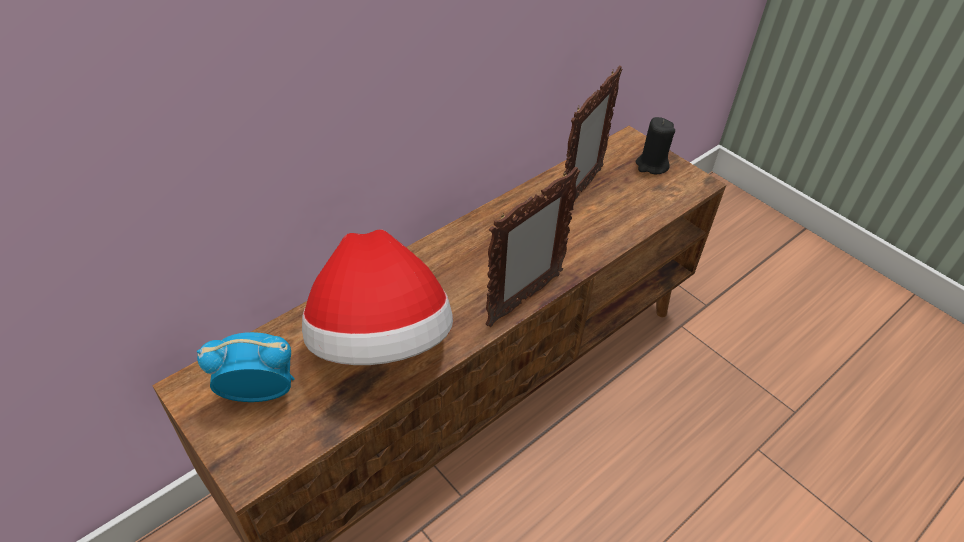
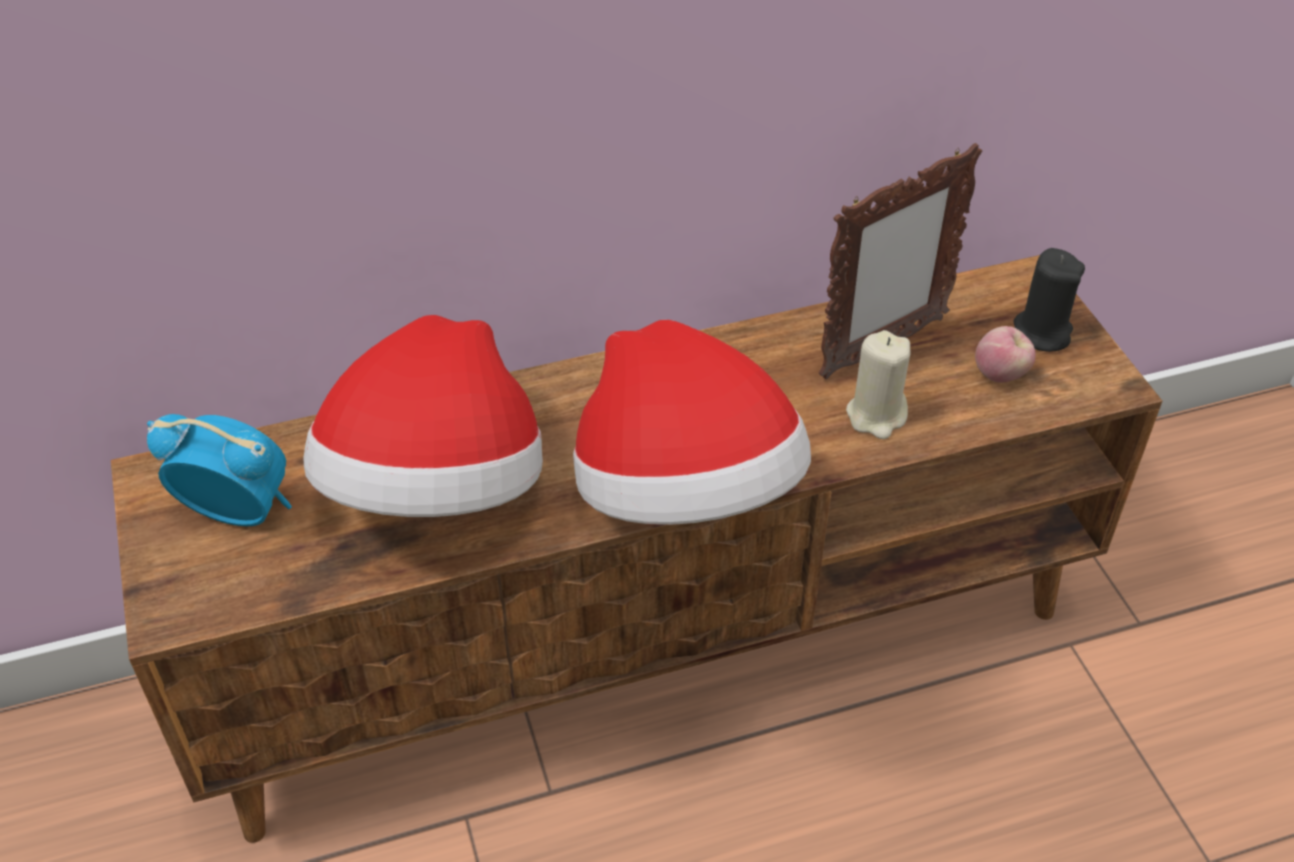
camera: 25 degrees right, 0 degrees up
picture frame [486,166,580,327] -> hat [573,320,811,525]
none -> beige candle [846,330,910,439]
none -> apple [975,326,1036,383]

